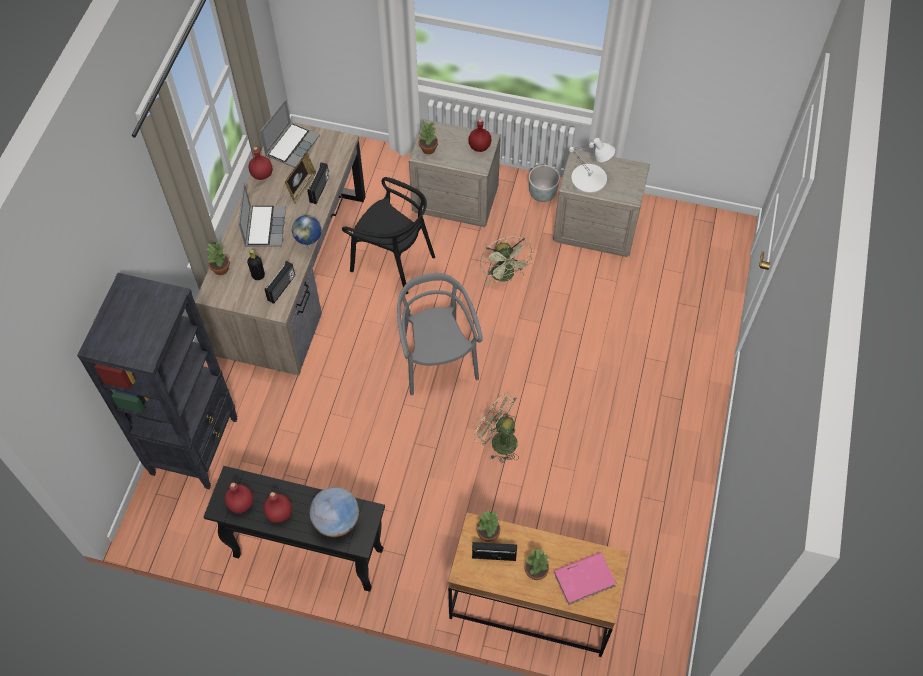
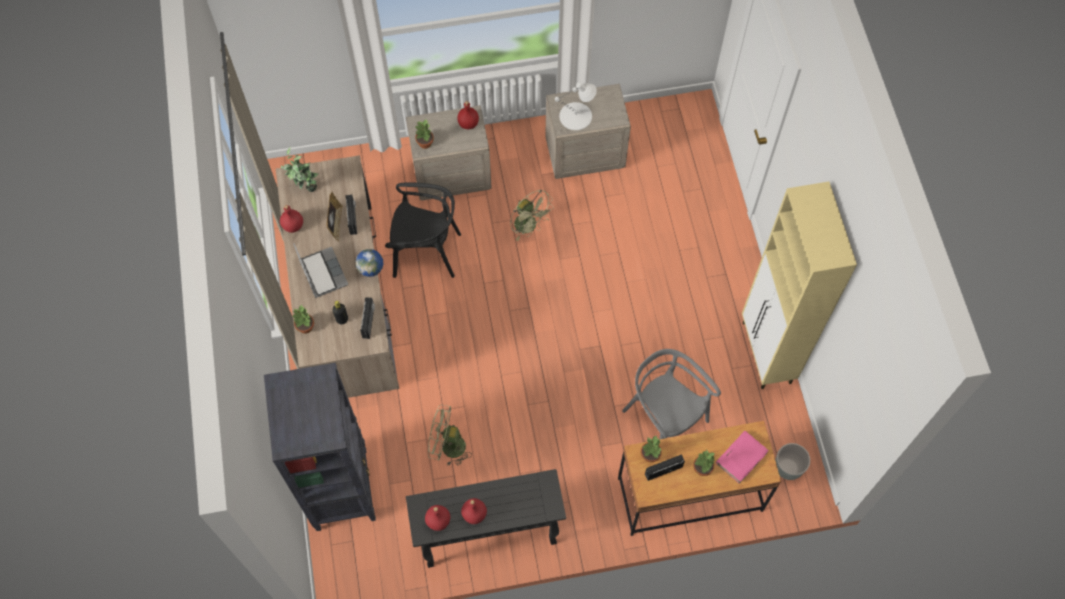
camera: 25 degrees left, 5 degrees up
laptop [260,99,320,168] -> potted plant [281,147,319,192]
globe [309,487,359,537] -> none
grey chair [397,273,483,395] -> grey chair moved to [622,349,721,439]
green fan [473,392,519,463] -> green fan moved to [428,405,472,466]
grey planter [529,165,560,202] -> grey planter moved to [775,443,810,480]
none -> beige cabinet [742,182,857,389]

